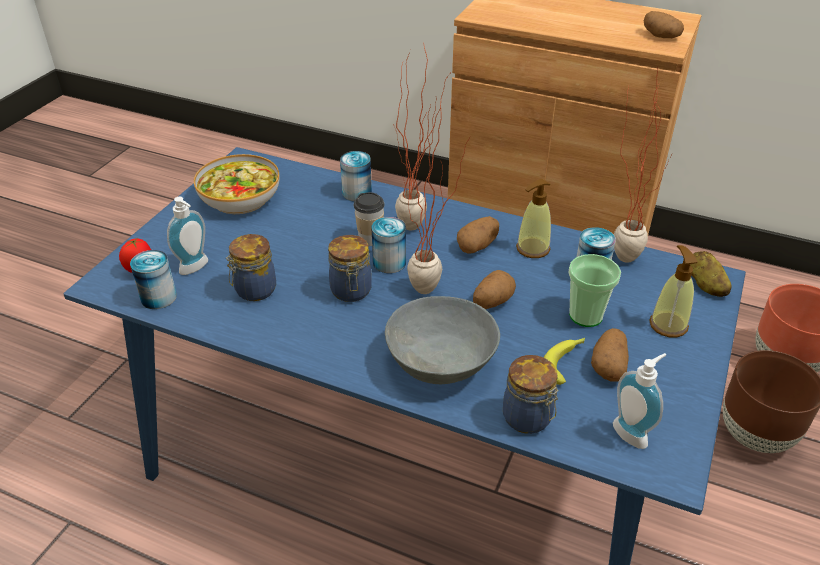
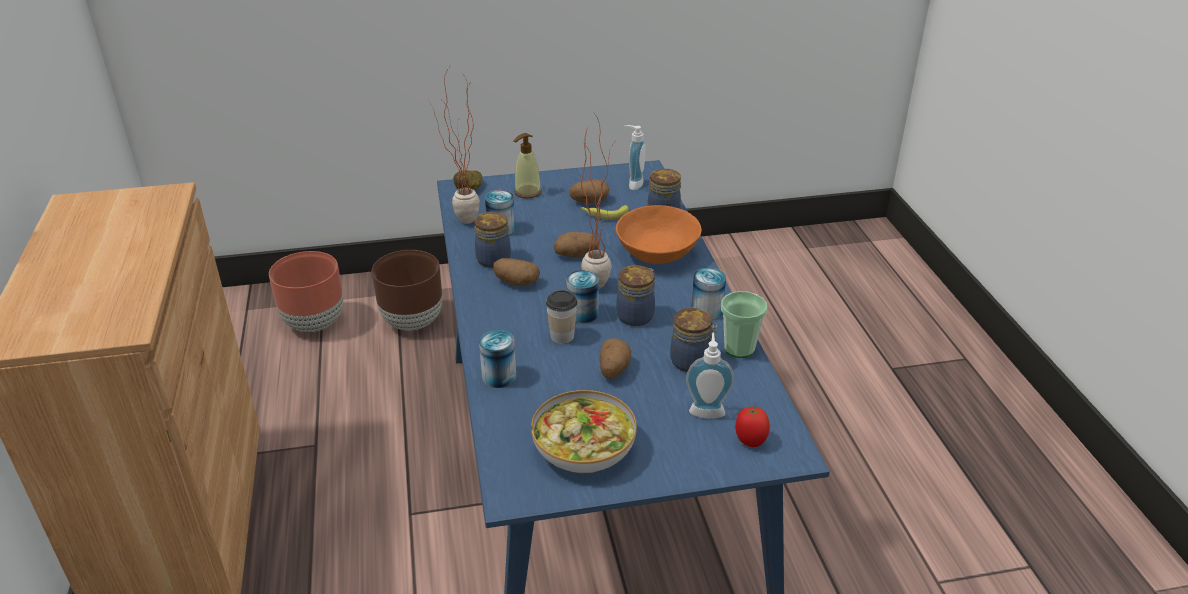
camera: 125 degrees left, 5 degrees down
can [130,250,177,309] -> can moved to [691,268,726,320]
grey bowl [385,296,500,384] -> orange bowl [616,205,702,264]
potted plant [393,41,450,231] -> none
soap dispenser [516,179,551,258] -> jar [474,212,511,268]
cup [568,254,621,327] -> cup moved to [721,291,767,358]
potato [644,11,684,38] -> potato moved to [599,338,631,379]

